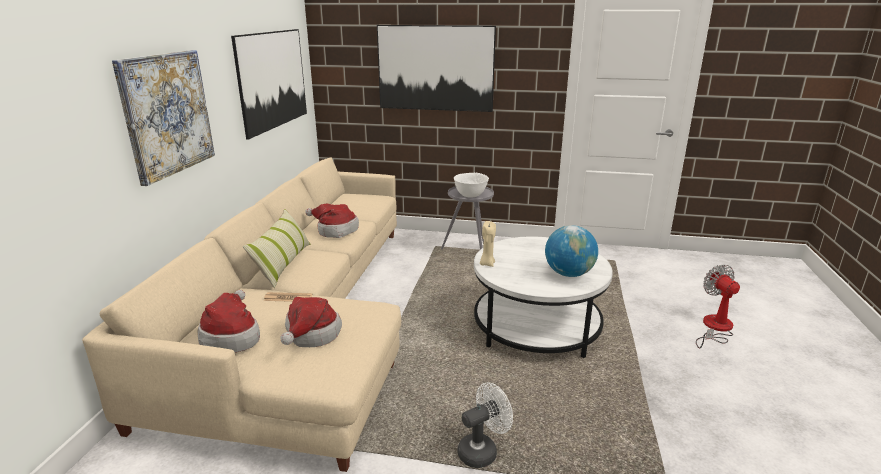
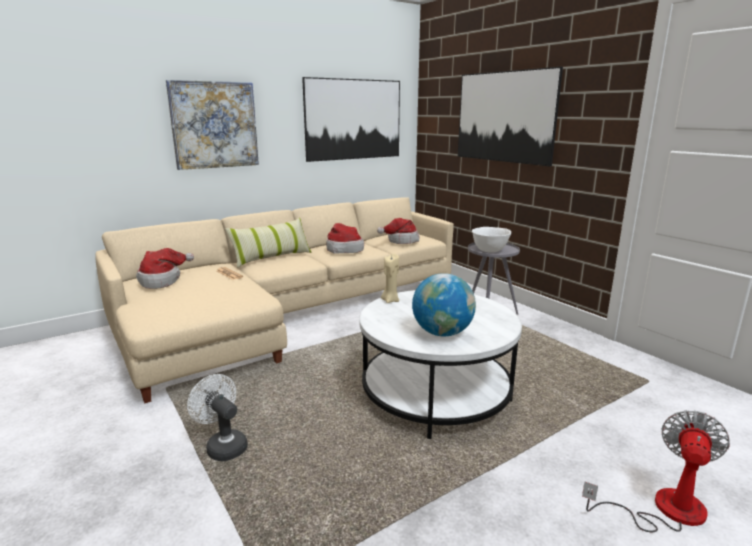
camera: 45 degrees right, 5 degrees down
hat [280,297,342,347] -> hat moved to [377,218,419,244]
white fan [458,382,513,468] -> white fan turned 150 degrees counterclockwise [187,374,248,461]

